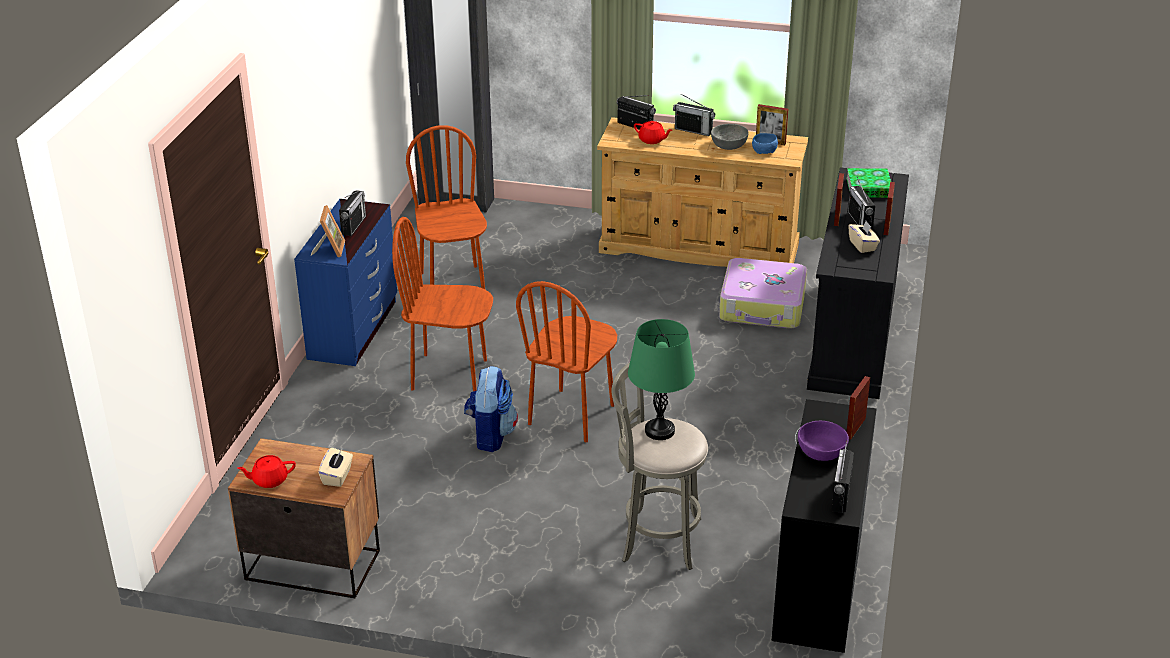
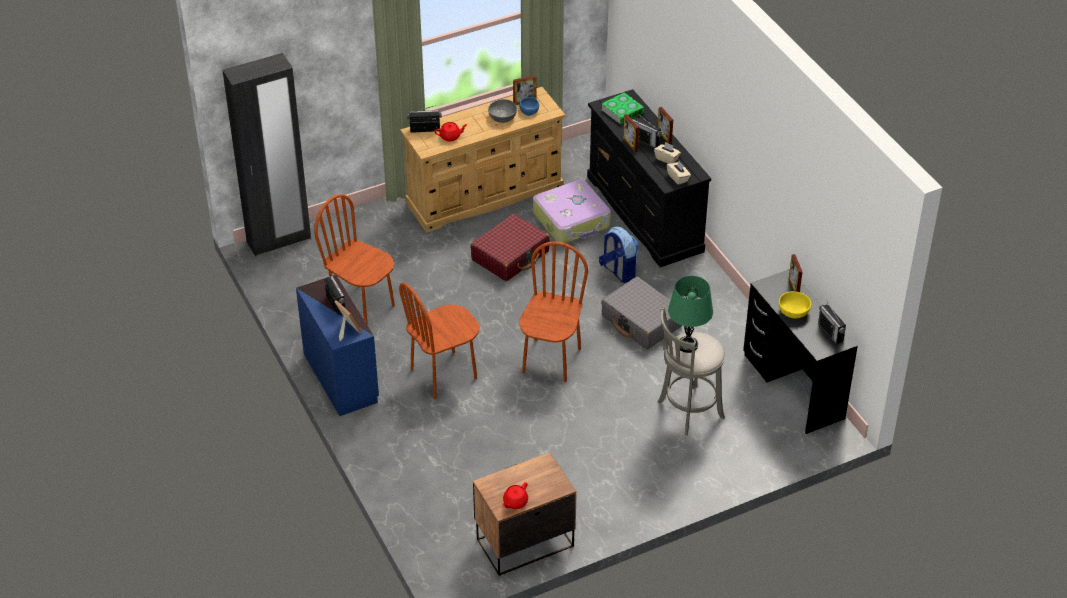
camera: 40 degrees left, 10 degrees up
beige tissue box [318,448,353,487] -> beige tissue box moved to [667,161,691,185]
backpack [464,366,518,452] -> backpack moved to [599,226,638,283]
brown chair [516,281,617,442] -> brown chair turned 150 degrees counterclockwise [519,241,588,382]
radio [673,94,715,136] -> none
purple bowl [798,421,849,461] -> yellow bowl [779,291,811,319]
none -> red suitcase [471,214,549,281]
none -> grey suitcase [601,277,682,349]

